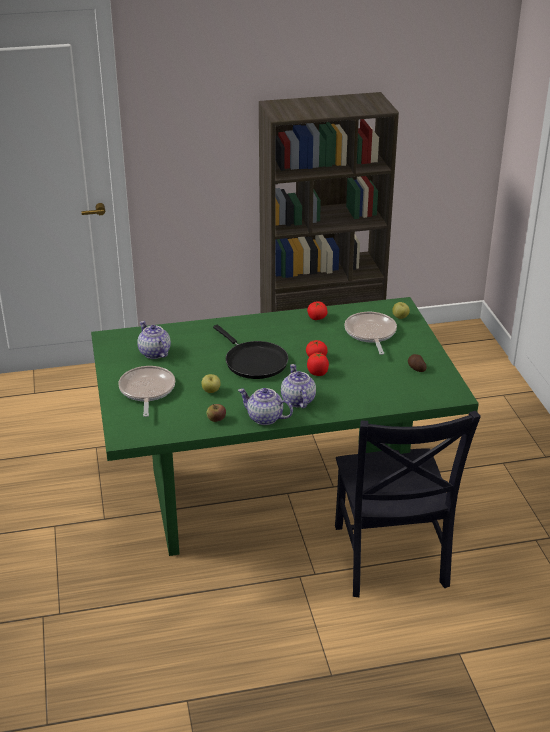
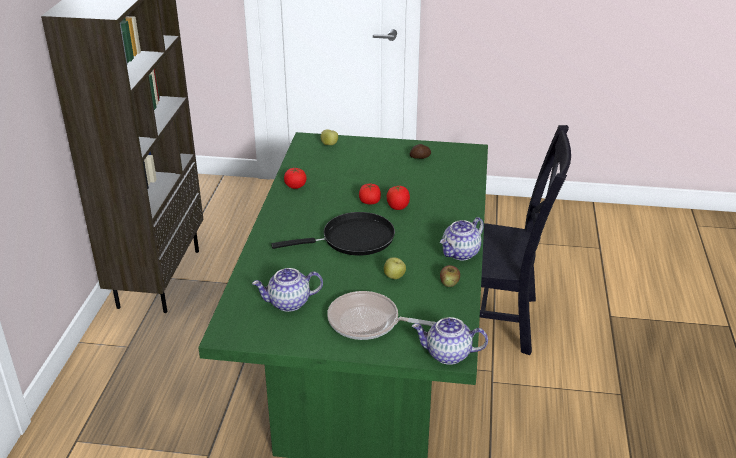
camera: 70 degrees left, 0 degrees up
teapot [281,364,316,408] -> teapot moved to [412,317,488,365]
frying pan [345,312,397,355] -> none

